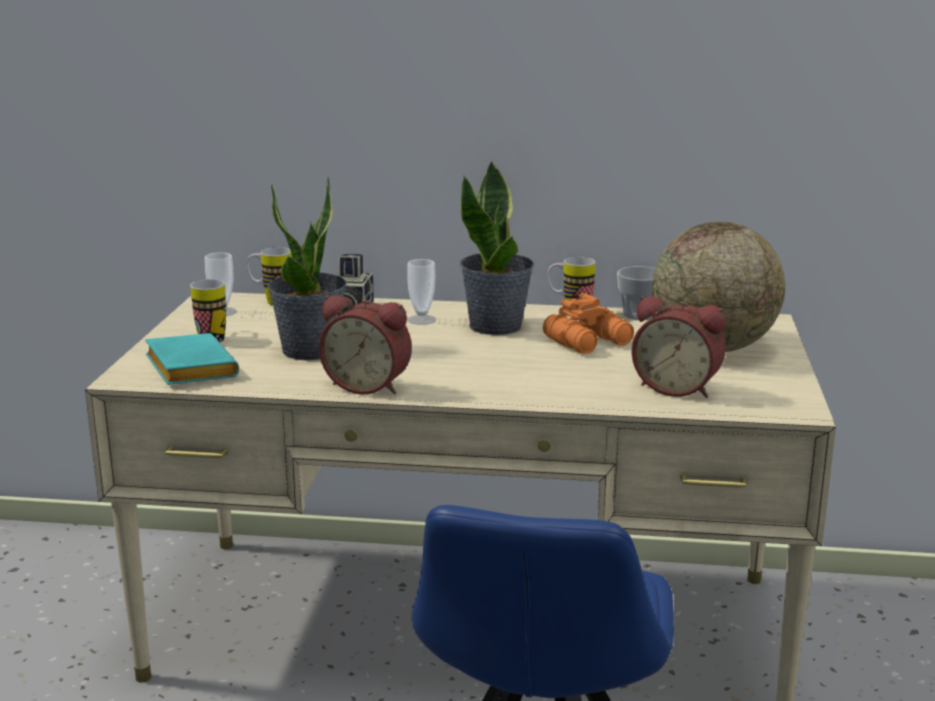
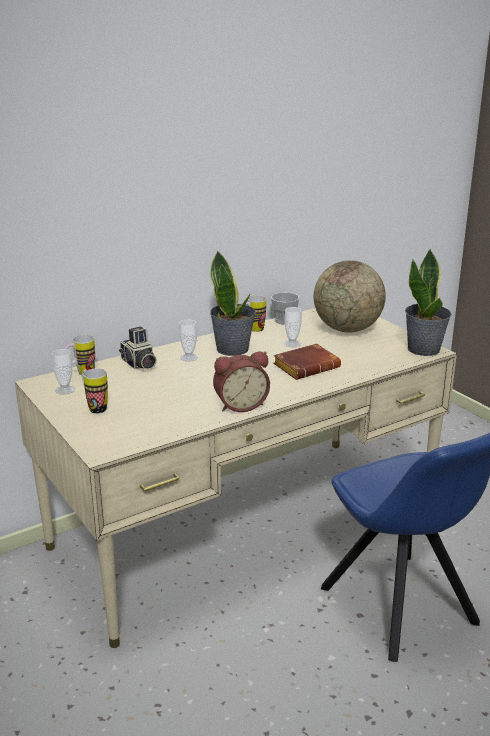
camera: 40 degrees left, 5 degrees up
turquoise book [145,333,239,385] -> none
potted plant [268,177,346,360] -> potted plant moved to [405,249,451,356]
orange binoculars [543,293,634,354] -> cup [284,307,302,347]
alarm clock [632,296,726,398] -> none
none -> brown book [273,343,341,380]

